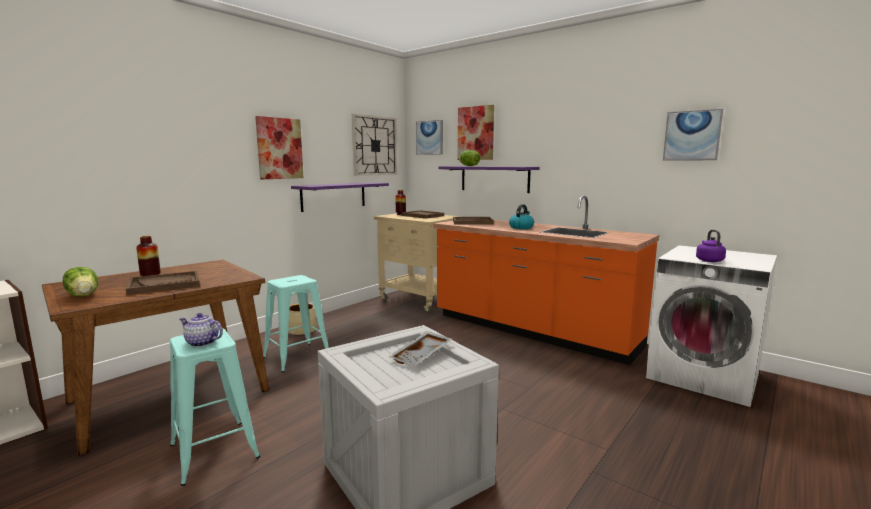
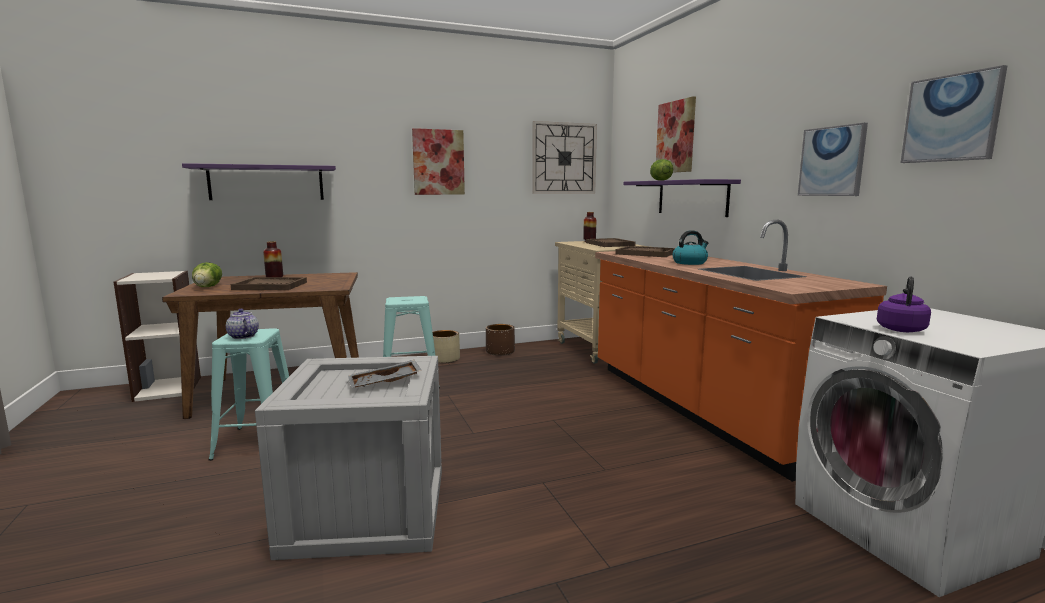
camera: 30 degrees right, 0 degrees up
purple shelf [291,182,389,212] -> purple shelf moved to [182,163,336,200]
picture [416,120,443,155] -> picture moved to [798,123,868,196]
none -> brown planter [486,324,515,356]

